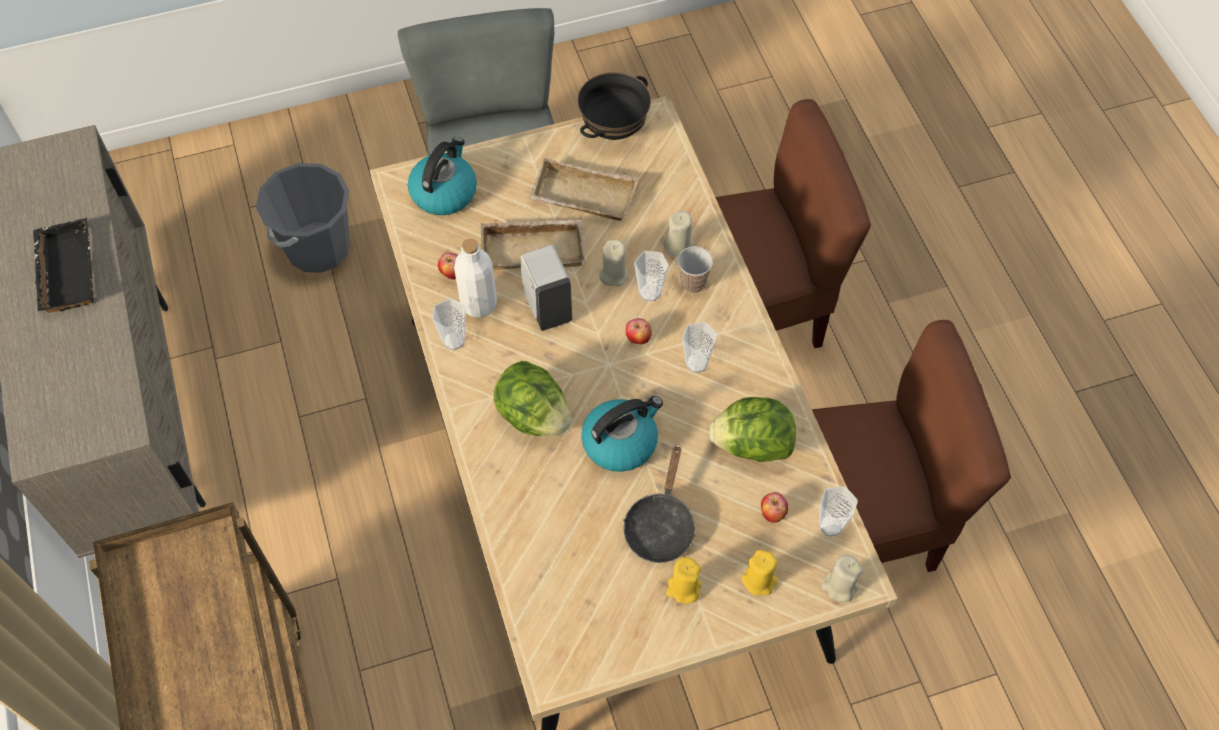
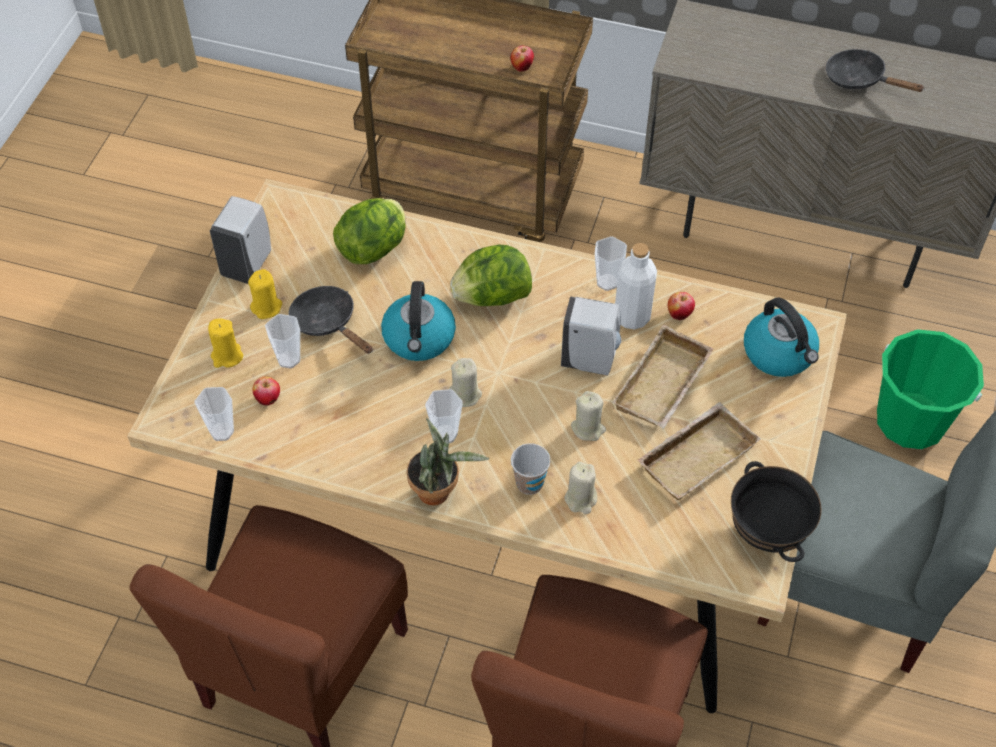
camera: 125 degrees right, 5 degrees down
black tray [33,218,93,313] -> black frying pan [826,49,925,92]
grey bucket [256,163,350,273] -> green bucket [877,329,984,449]
apple [626,318,652,344] -> apple moved to [511,46,534,72]
cup [634,251,669,301] -> cup moved to [265,314,300,369]
lettuce [709,397,796,462] -> lettuce moved to [333,198,406,264]
beige candle [822,554,863,602] -> beige candle moved to [449,358,482,407]
none -> white soap dispenser [210,196,271,284]
none -> potted plant [407,418,489,506]

